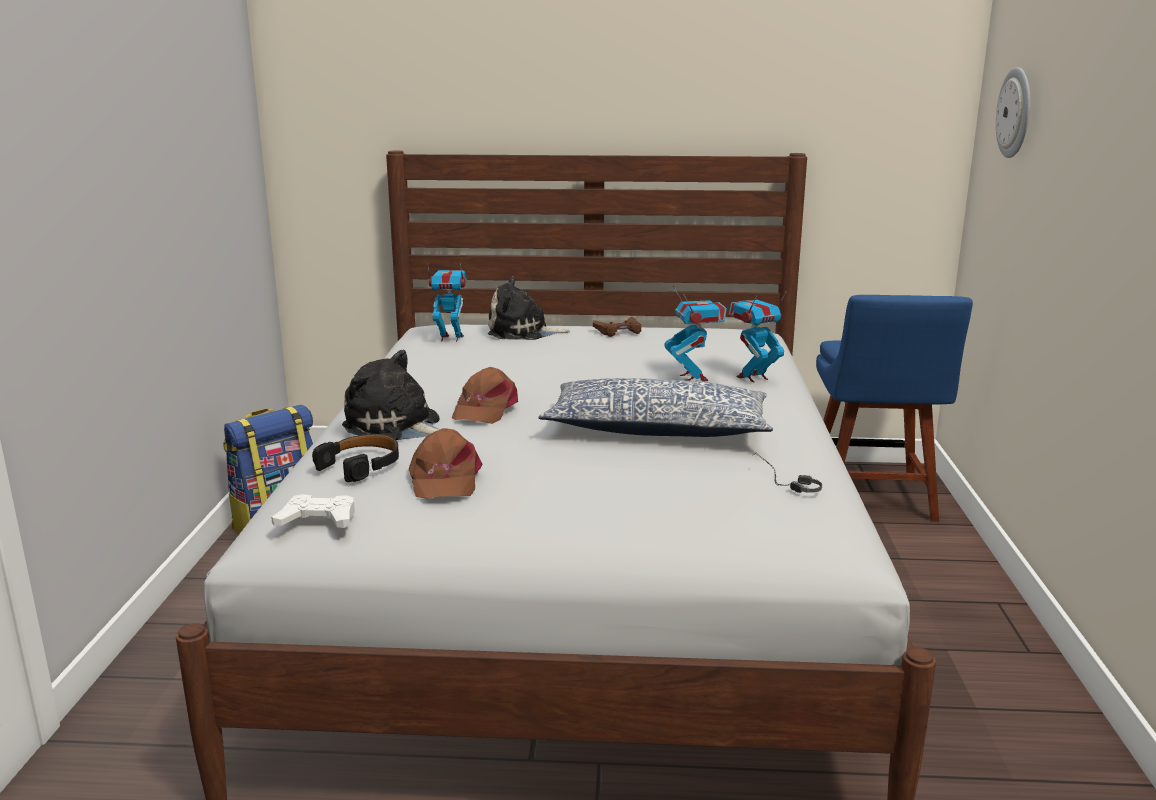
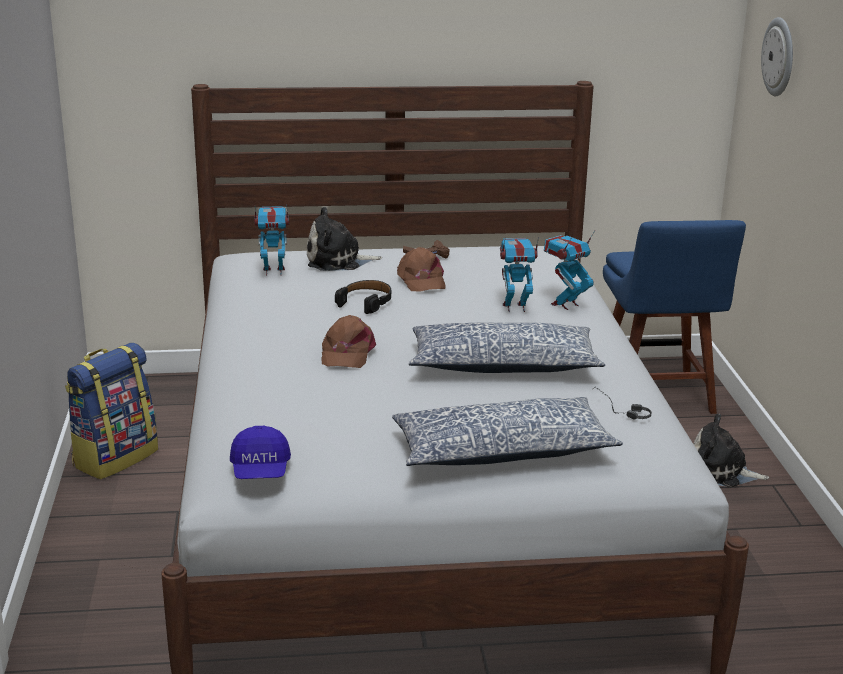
camera: 10 degrees left, 5 degrees up
white game controller [271,494,355,528] -> blue cap [230,426,291,479]
black headphones [312,434,399,482] -> black headphones moved to [335,280,391,314]
plush toy [342,350,440,440] -> plush toy moved to [693,414,769,487]
brown cap [409,428,482,499] -> brown cap moved to [397,247,445,292]
toy robot [664,285,727,381] -> toy robot turned 75 degrees counterclockwise [500,237,539,312]
none -> pillow [392,397,623,466]

